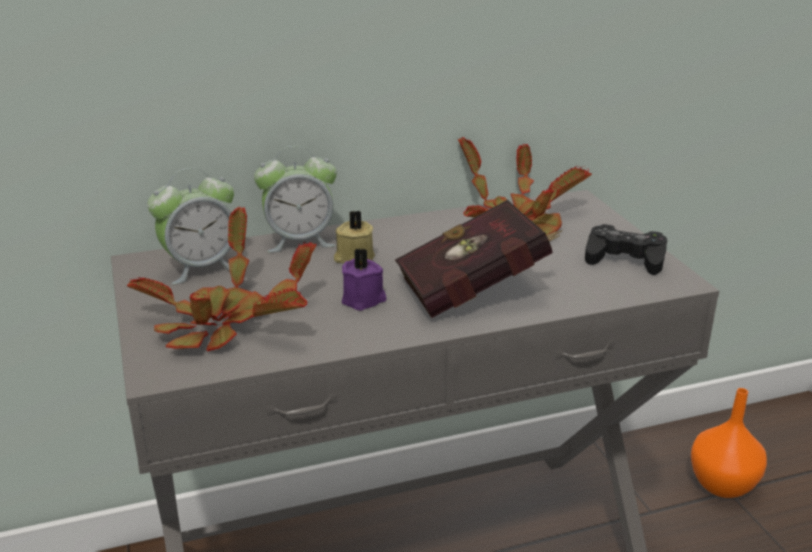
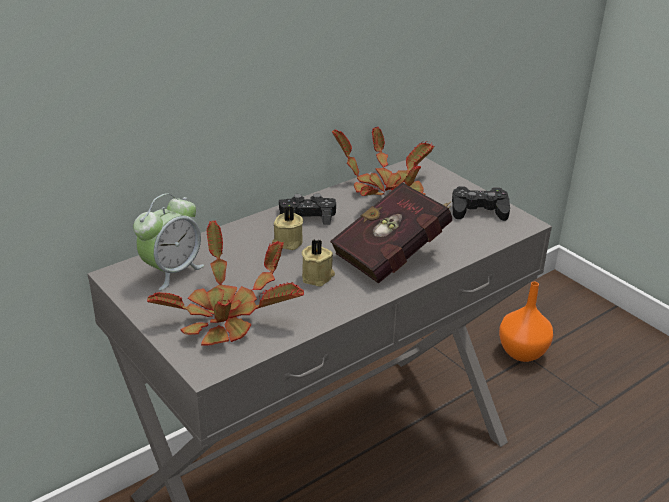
camera: 20 degrees left, 5 degrees up
alarm clock [254,146,337,252] -> none
purple candle [342,249,386,311] -> beige candle [302,239,335,286]
none -> black game controller [279,193,336,225]

